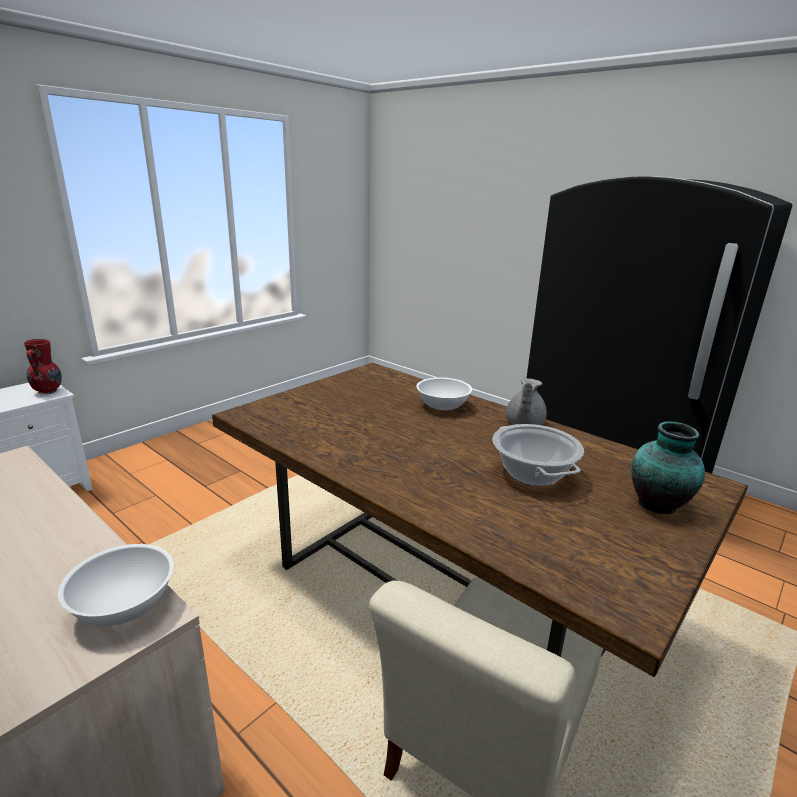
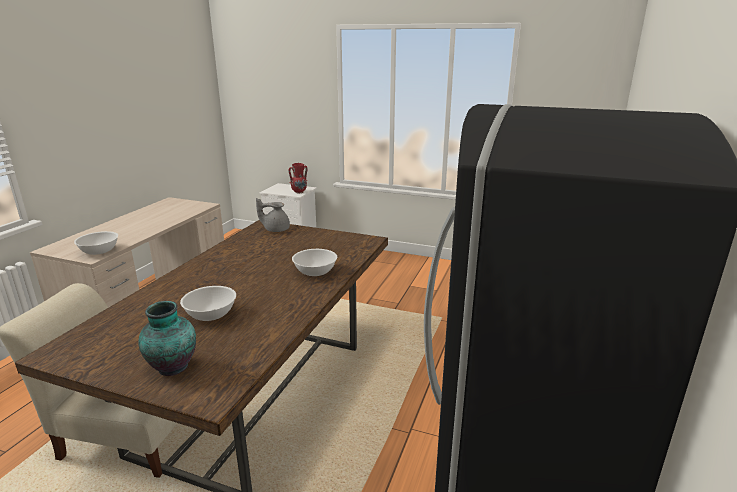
camera: 70 degrees right, 0 degrees up
cooking pot [492,424,584,486] -> white bowl [180,286,236,321]
grey teapot [506,378,547,425] -> grey teapot moved to [256,198,290,232]

